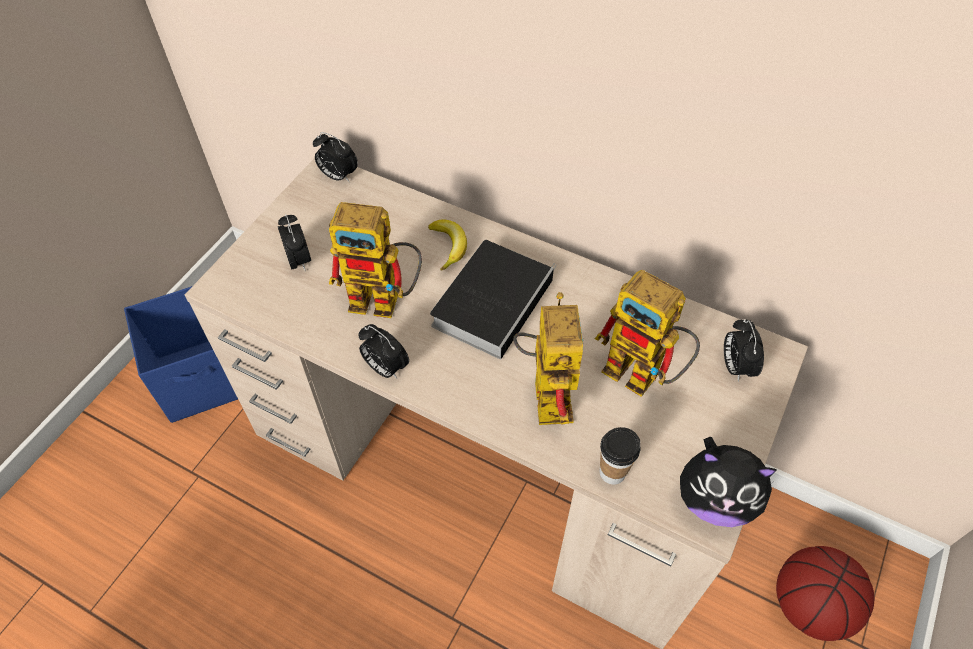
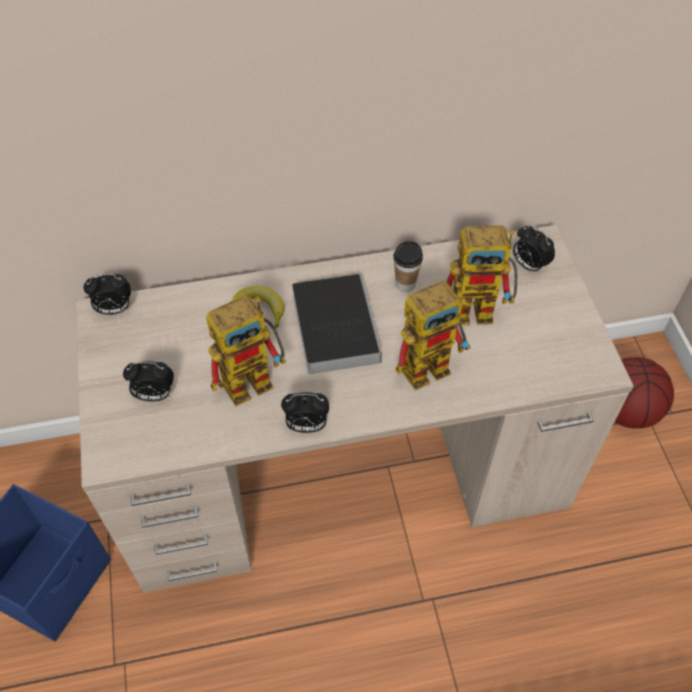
camera: 40 degrees left, 0 degrees up
alarm clock [278,214,311,271] -> alarm clock turned 150 degrees clockwise [123,361,174,402]
toy robot [513,292,583,425] -> toy robot turned 105 degrees clockwise [396,280,471,390]
cup [600,427,641,485] -> cup moved to [393,241,423,292]
plush toy [680,437,777,527] -> none

